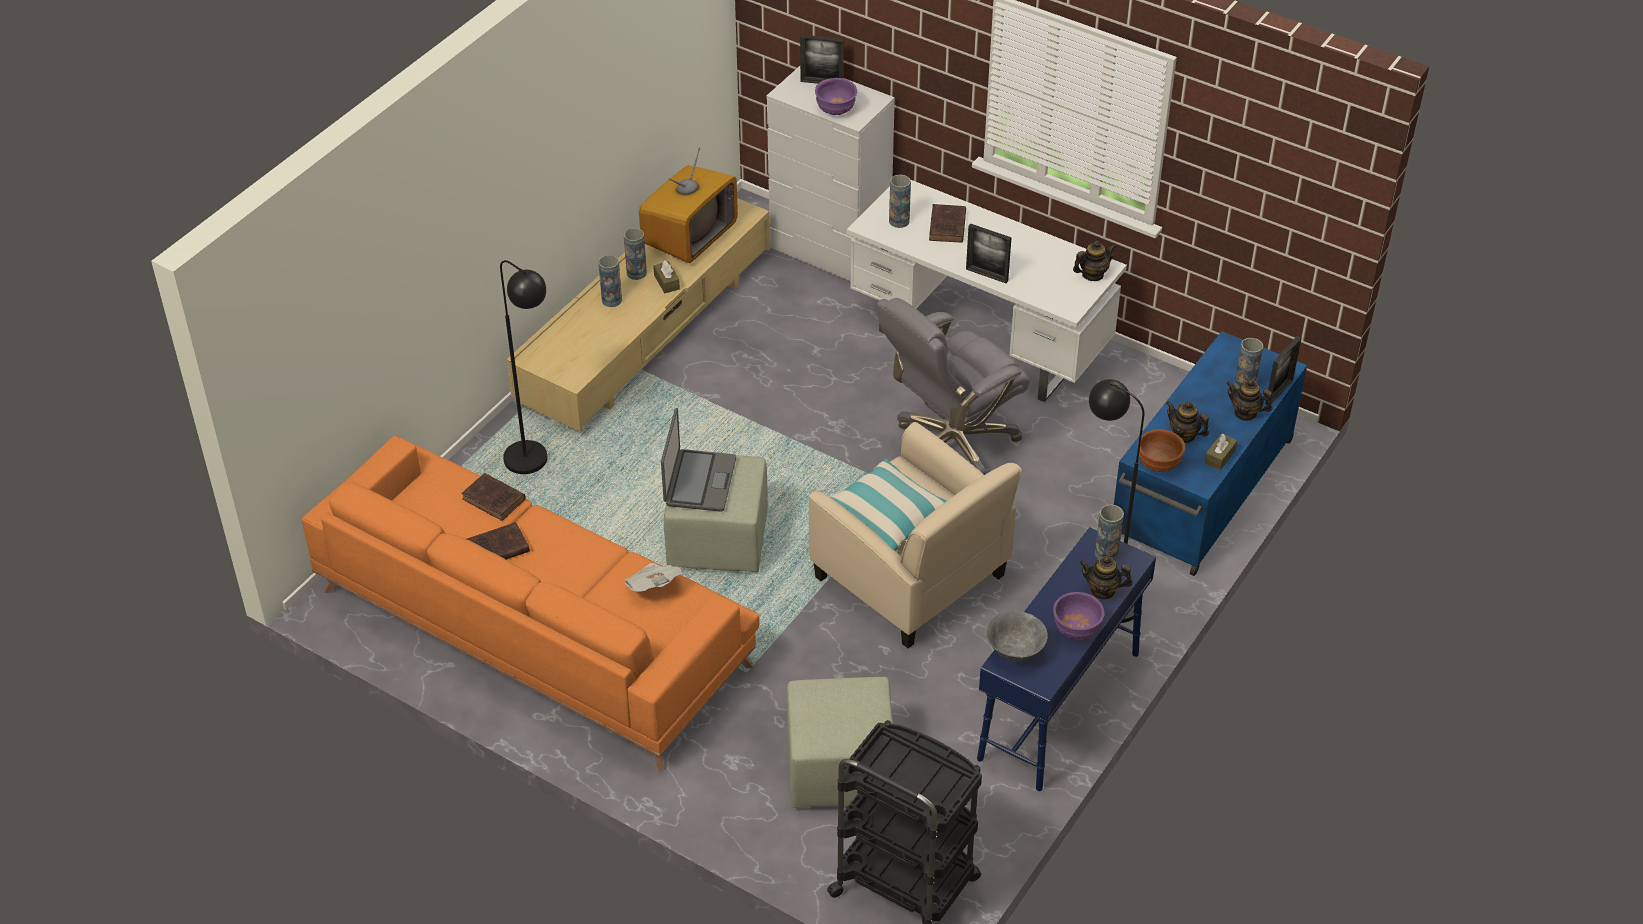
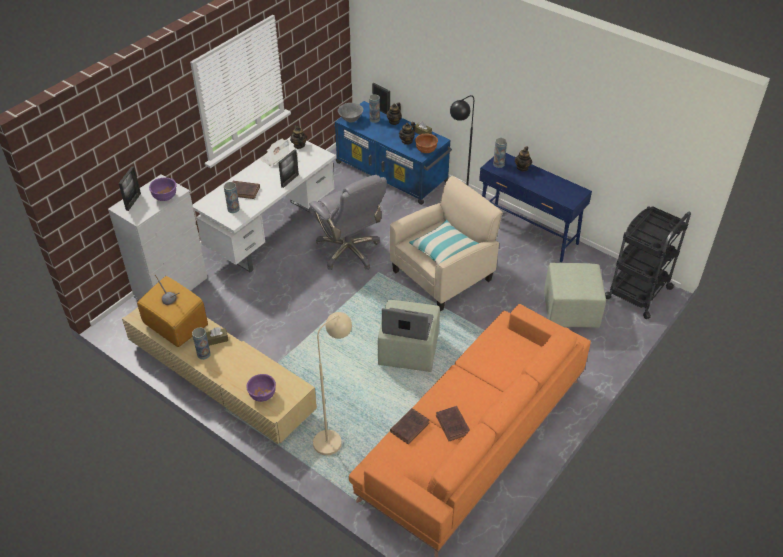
camera: 85 degrees left, 0 degrees up
black floor lamp [500,260,547,474] -> beige floor lamp [313,312,352,455]
vase [598,255,622,307] -> none
newspaper [624,563,682,592] -> newspaper moved to [261,139,290,166]
grey bowl [985,611,1048,661] -> grey bowl moved to [338,103,363,123]
purple bowl [1053,592,1105,640] -> purple bowl moved to [246,374,276,402]

